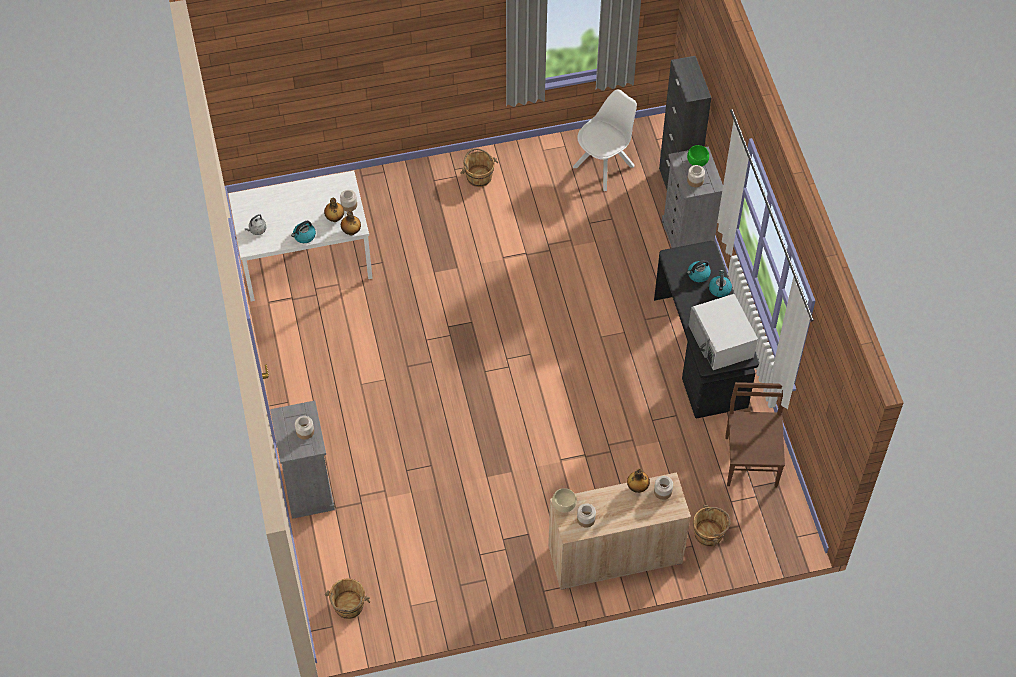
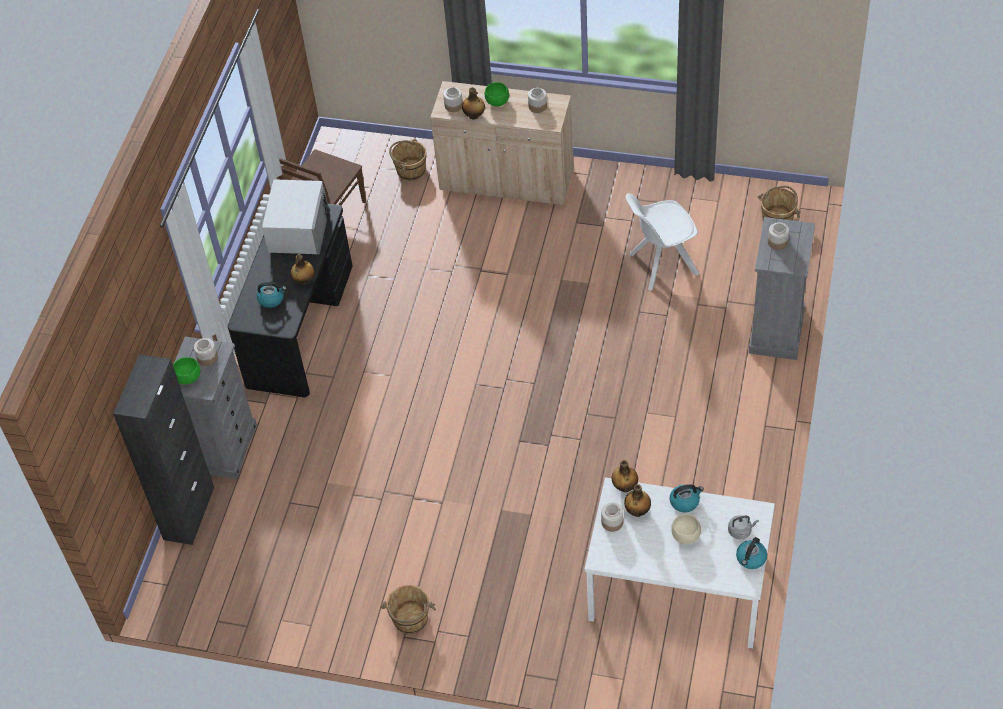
camera: 150 degrees left, 5 degrees down
beige bowl [552,488,577,513] -> beige bowl moved to [671,514,701,544]
white chair [573,89,637,191] -> white chair moved to [626,193,699,290]
kettle [709,270,732,297] -> kettle moved to [736,537,767,569]
none -> bottle [291,254,315,285]
none -> green bowl [485,82,509,107]

